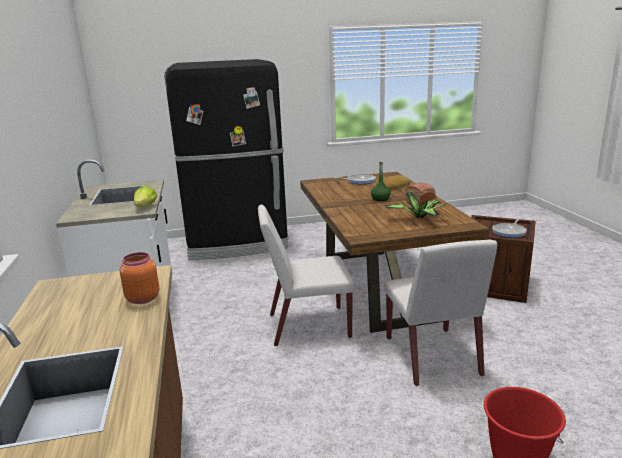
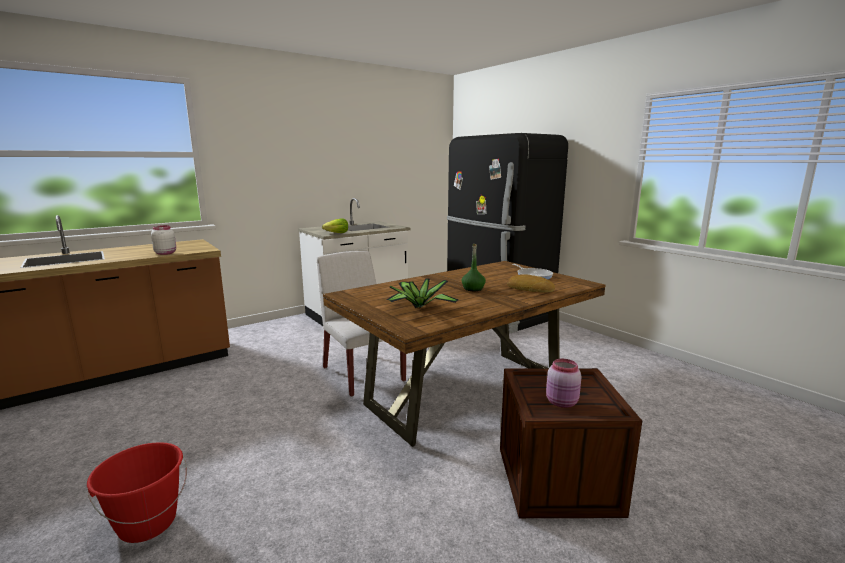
camera: 65 degrees right, 5 degrees down
orange jar [120,252,159,304] -> white jar [151,225,176,255]
white chair [384,240,497,386] -> none
bread [406,183,436,205] -> none
frying pan [492,218,527,238] -> pink jar [546,359,581,408]

